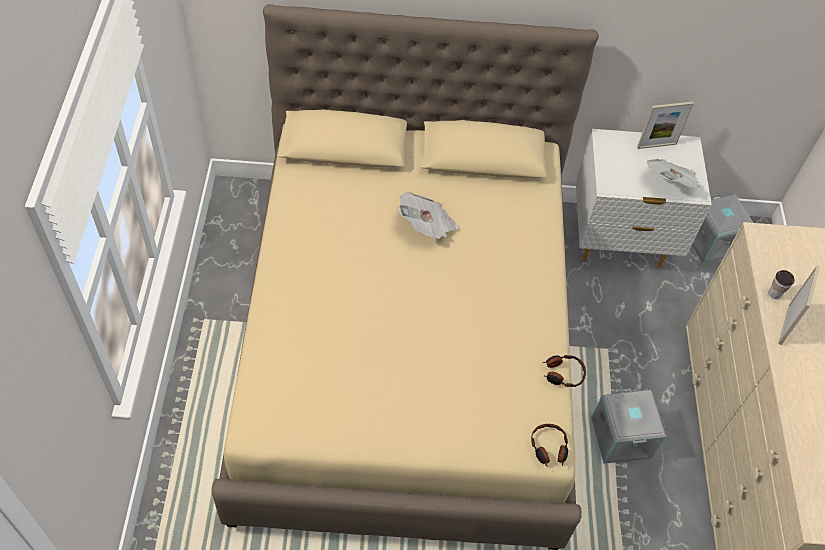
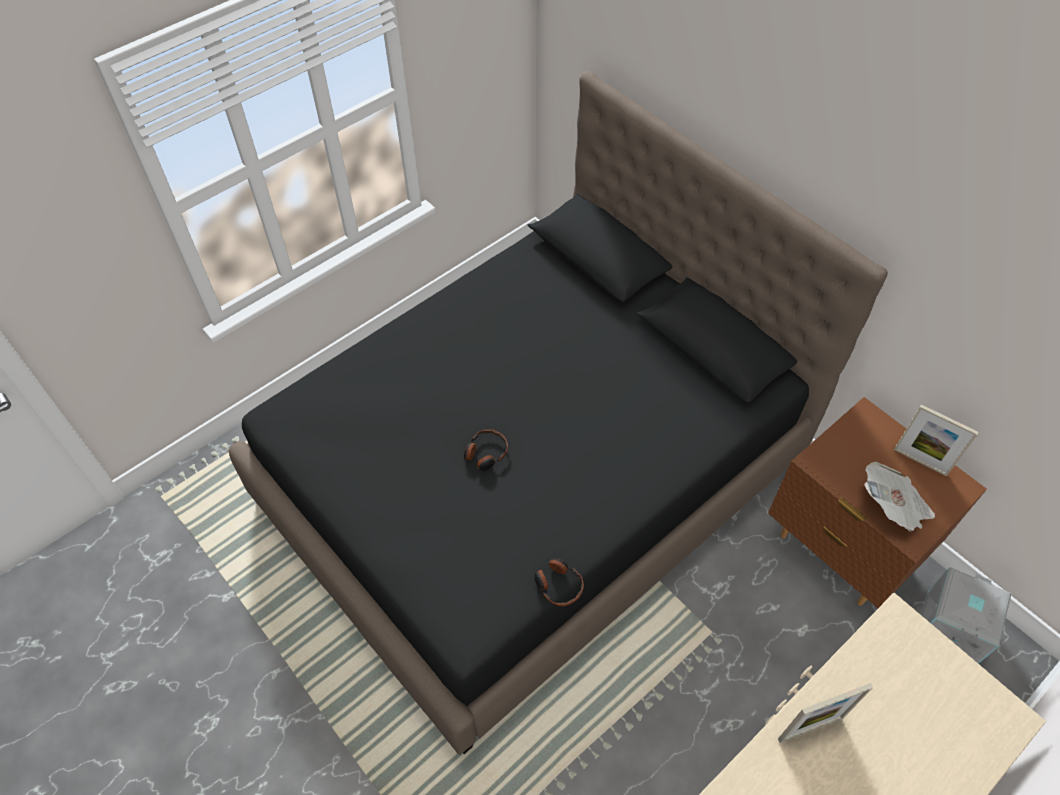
camera: 50 degrees right, 0 degrees up
beige bed [211,4,599,550] -> black bed [228,71,888,755]
newspaper [397,192,460,240] -> none
headphones [531,424,568,466] -> headphones moved to [463,429,508,471]
white nightstand [576,129,712,267] -> brown nightstand [768,397,987,608]
grey storage box [591,388,666,464] -> none
cup [768,270,795,299] -> none

